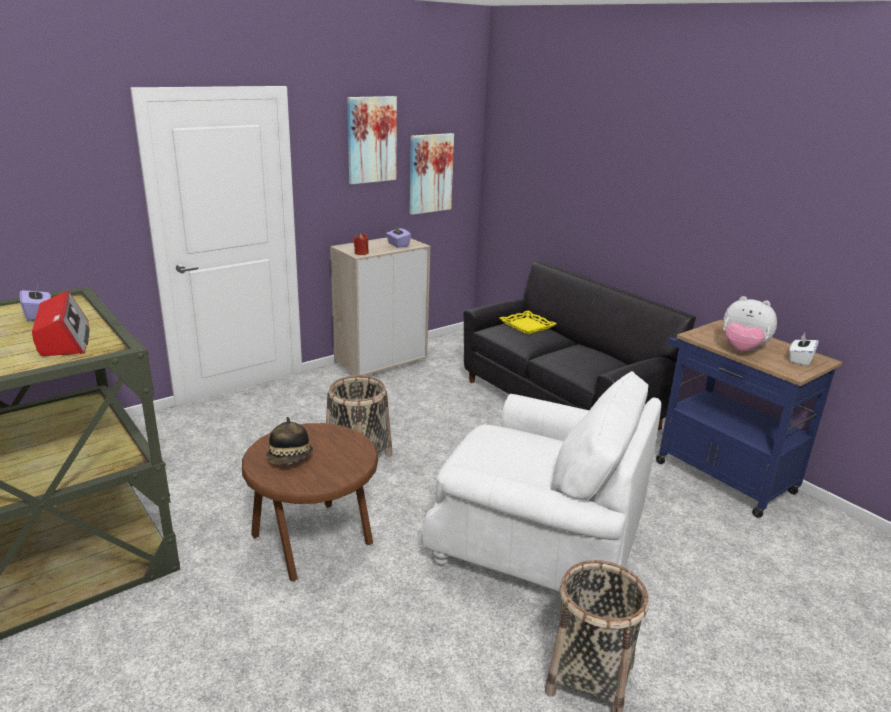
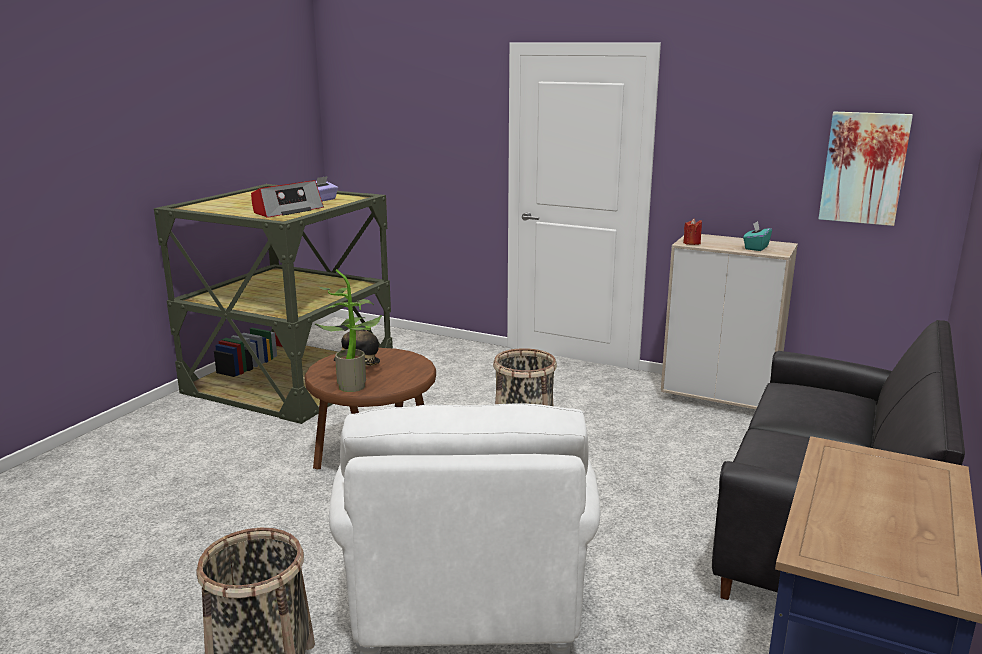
camera: 65 degrees right, 5 degrees down
picture [347,96,397,184] -> none
purple tissue box [386,225,411,248] -> turquoise tissue box [743,221,772,251]
yellow tray [500,311,557,335] -> none
plush toy [723,296,777,351] -> none
white tissue box [789,333,819,366] -> none
none -> potted plant [315,269,382,392]

